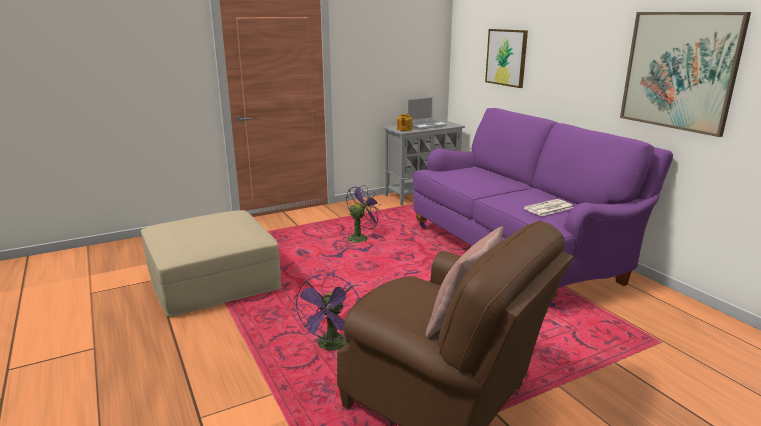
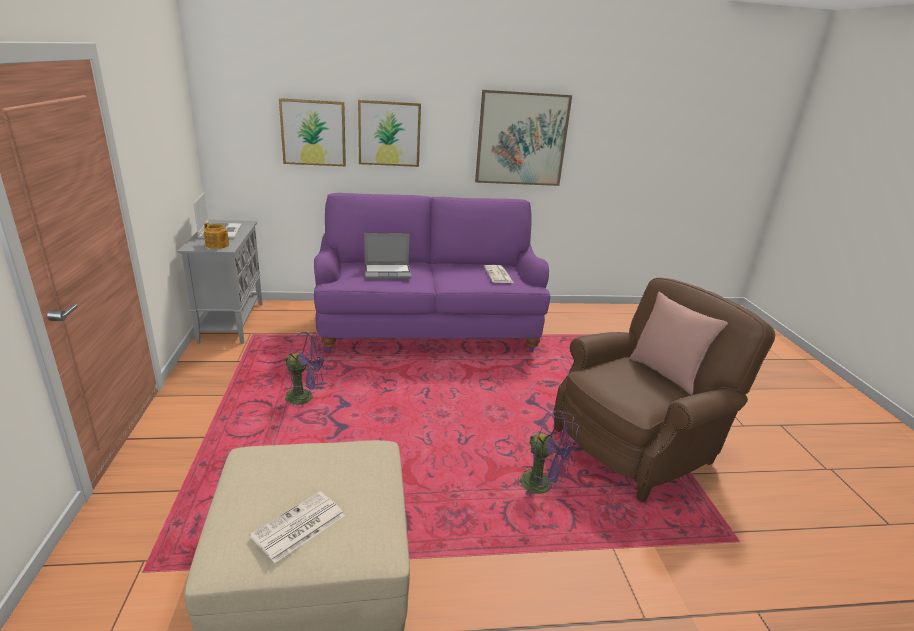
camera: 70 degrees left, 5 degrees up
purple fan [342,185,382,243] -> purple fan turned 120 degrees clockwise [285,332,328,406]
none -> newspaper [250,492,345,563]
none -> picture [358,100,421,167]
none -> laptop [365,233,412,279]

